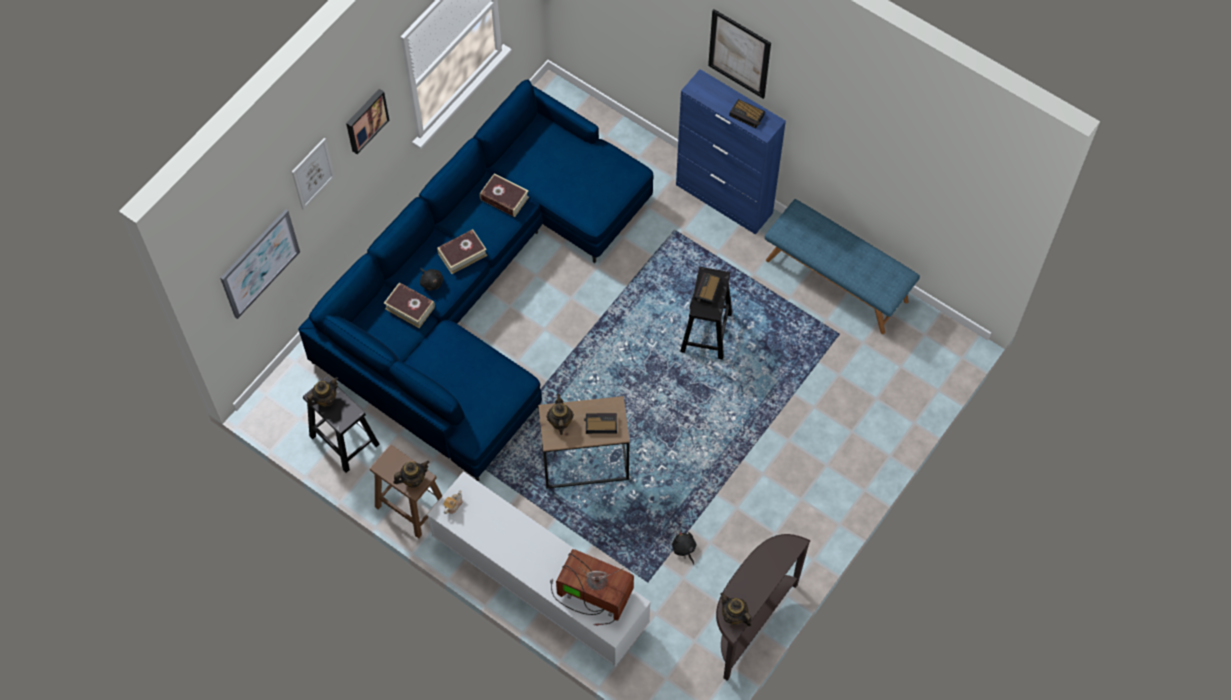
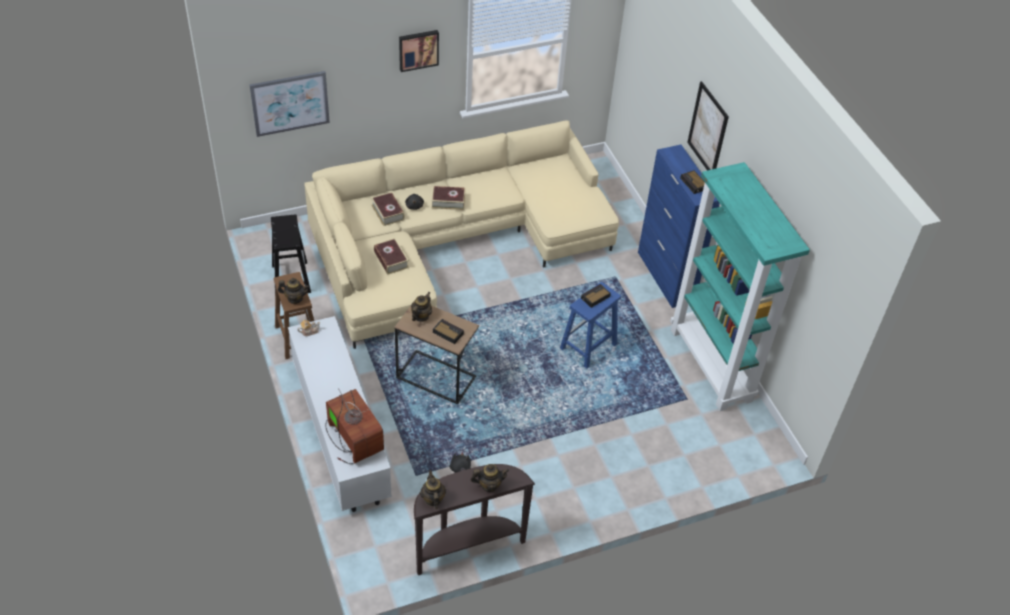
camera: 30 degrees right, 15 degrees down
picture [292,138,335,210] -> none
blue sofa [298,80,654,482] -> beige sofa [304,120,619,349]
teapot [307,377,338,407] -> teapot moved to [471,464,509,492]
book [480,173,529,217] -> book moved to [374,238,409,274]
black stool [680,267,732,360] -> blue stool [560,282,621,369]
blue bench [765,199,920,334] -> turquoise bookcase [670,162,810,411]

